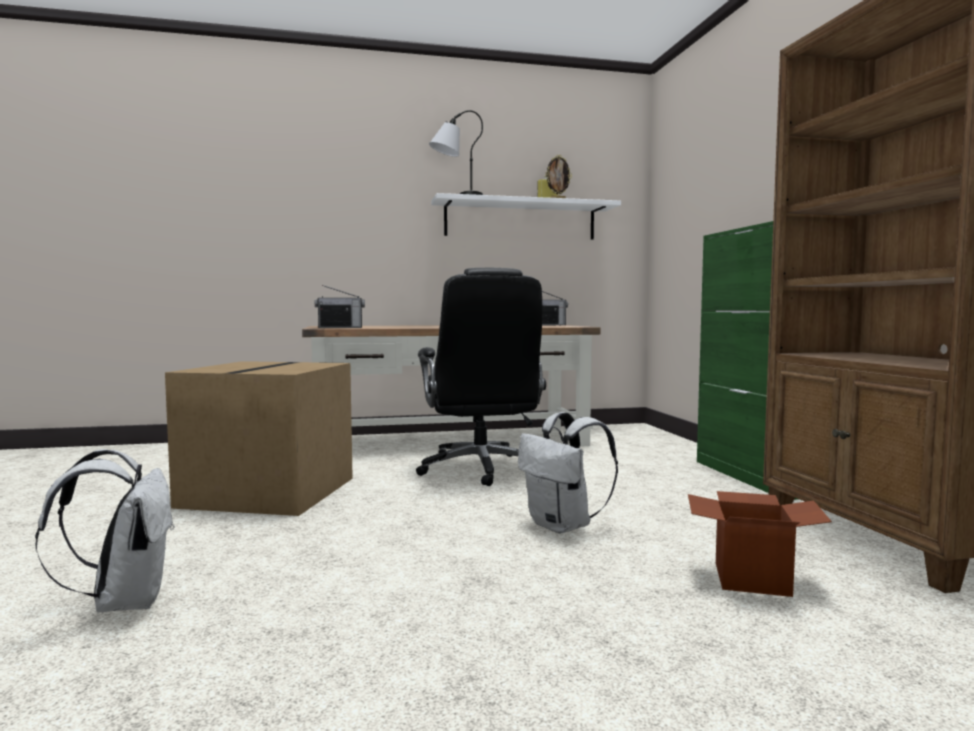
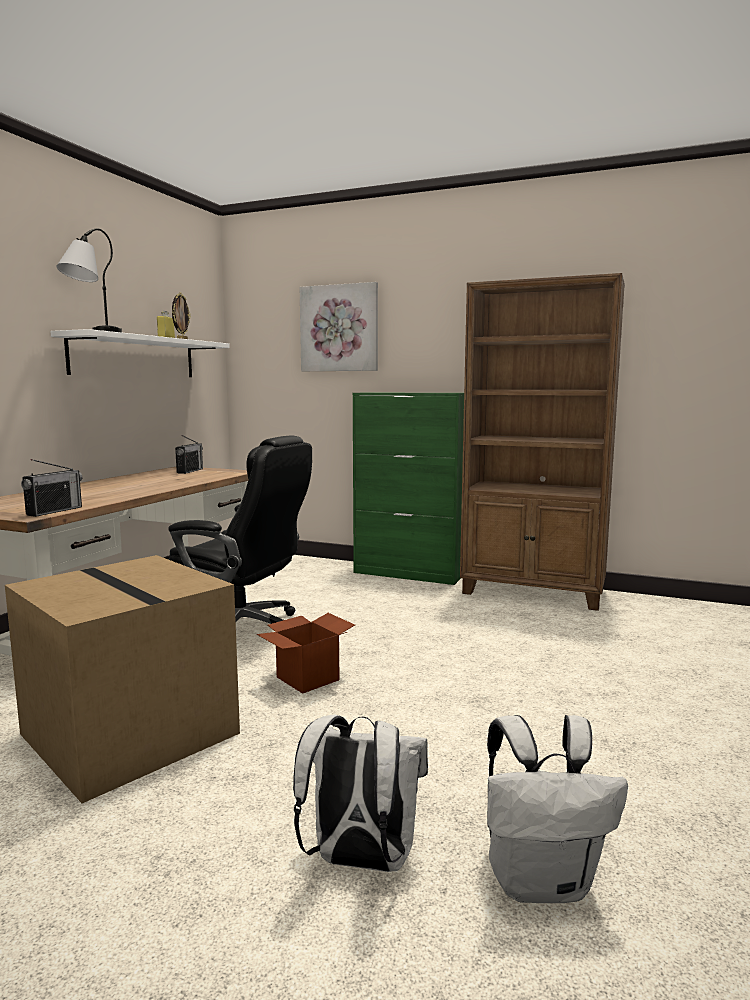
camera: 55 degrees left, 5 degrees up
white backpack [518,412,618,534] -> white backpack moved to [487,715,628,903]
cardboard box [688,491,832,597] -> cardboard box moved to [257,613,355,694]
none -> picture [300,282,378,371]

